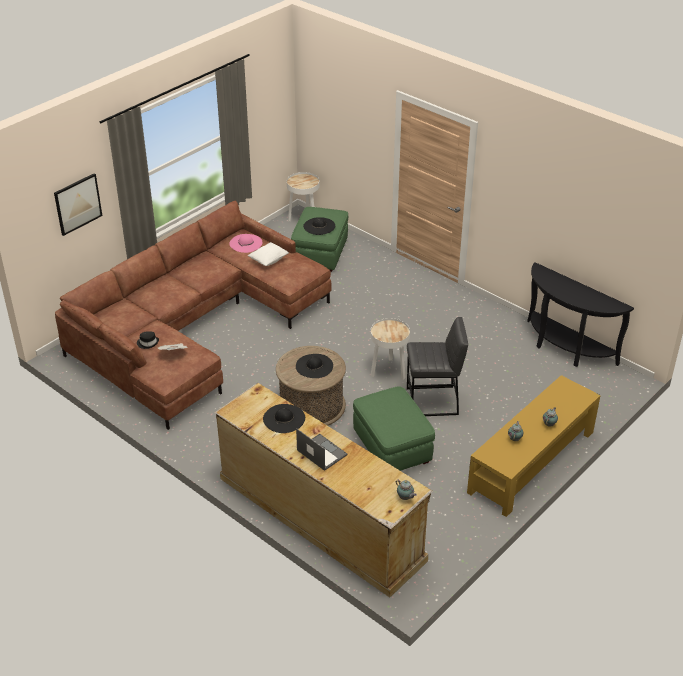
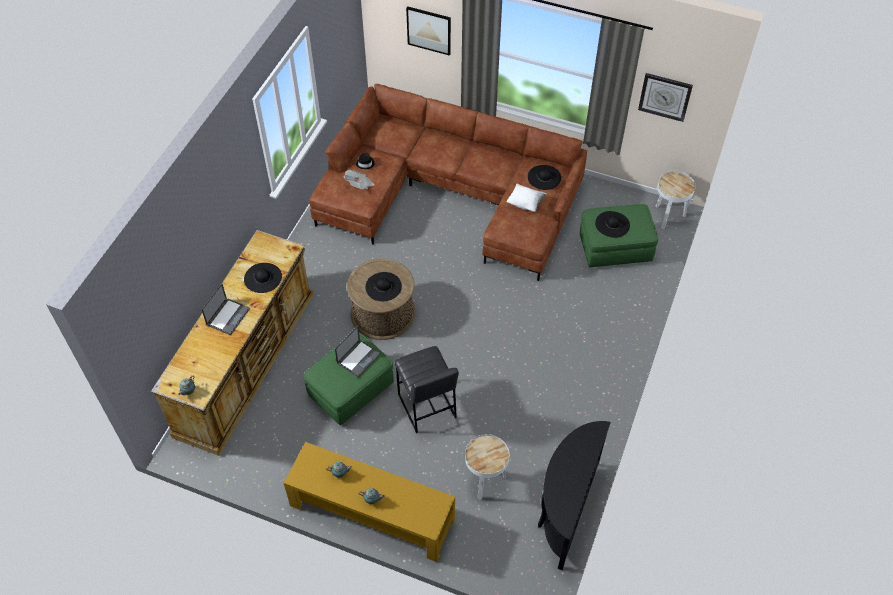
camera: 70 degrees right, 15 degrees up
pink hat [229,234,262,253] -> black hat [528,165,561,190]
white side table [371,318,410,380] -> white side table moved to [465,434,509,500]
none -> laptop [335,326,381,378]
none -> wall clock [638,73,693,122]

